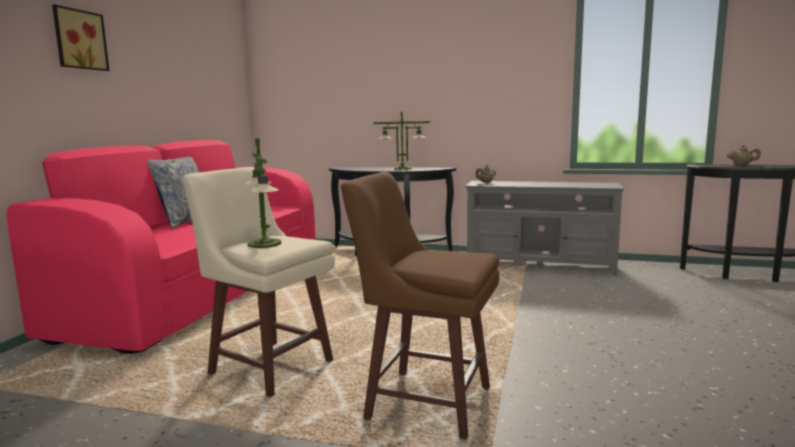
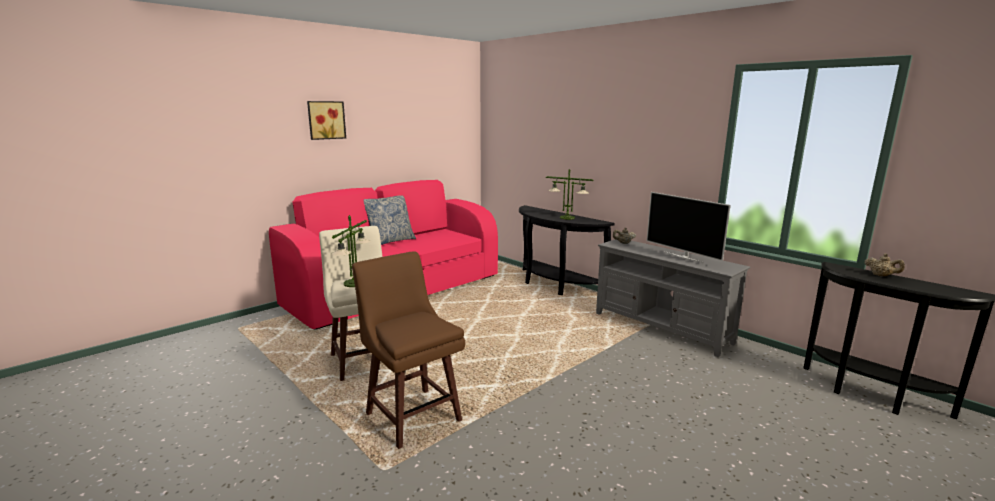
camera: 30 degrees right, 5 degrees up
none -> television [647,192,731,263]

